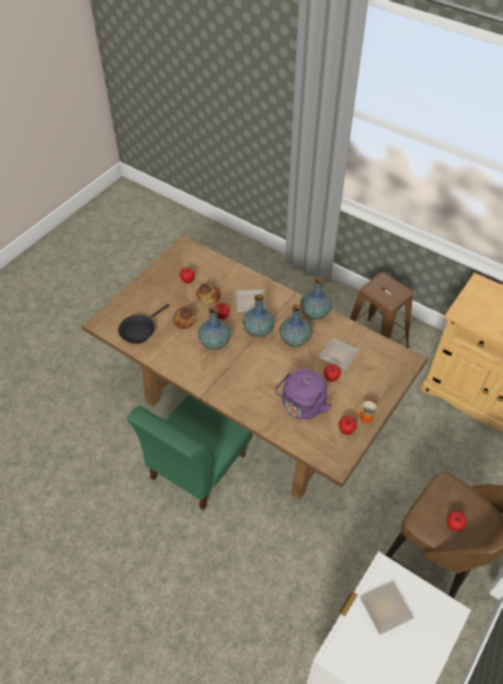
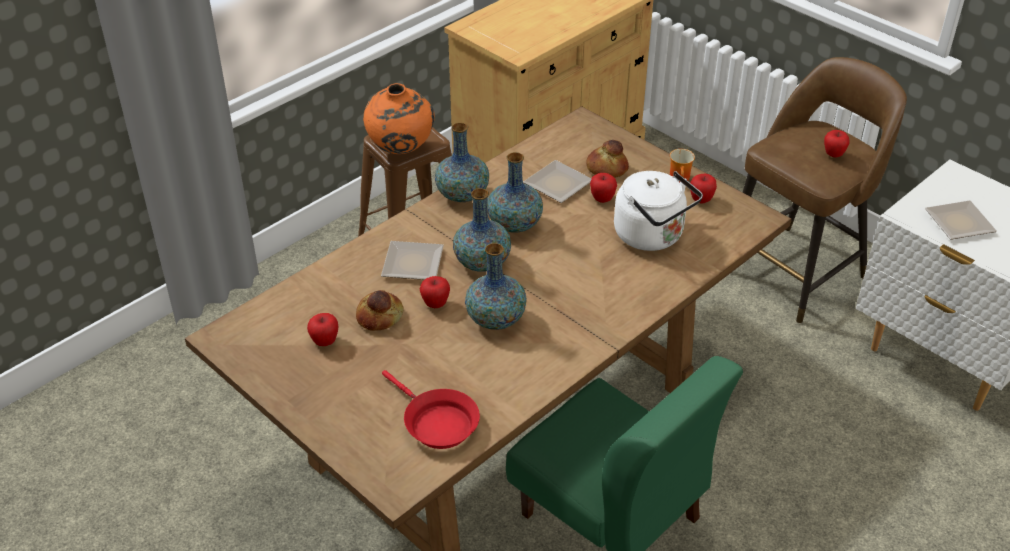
camera: 80 degrees left, 10 degrees down
black frying pan [118,304,169,344] -> red frying pan [382,370,480,449]
bread [173,307,197,329] -> bread moved to [586,140,629,178]
purple kettle [275,369,332,419] -> white kettle [614,171,703,251]
none -> orange vase [363,83,435,154]

